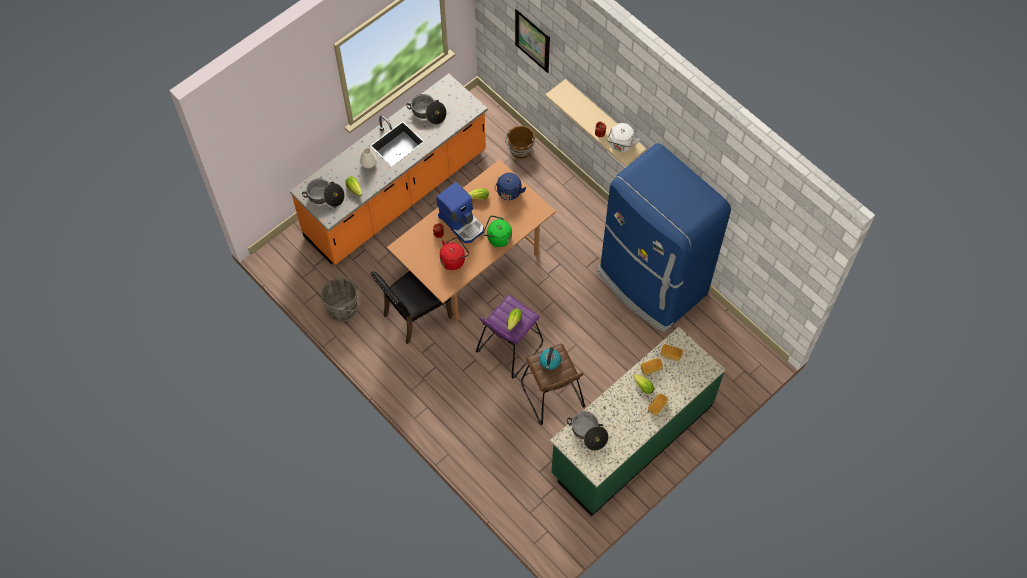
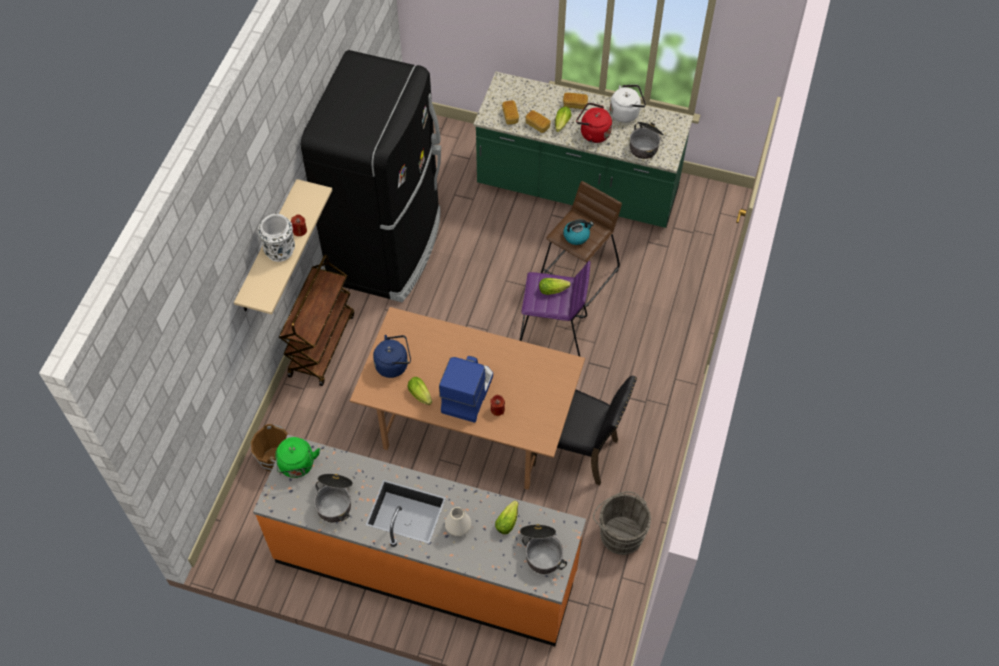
camera: 120 degrees left, 5 degrees down
red kettle [440,237,469,270] -> red kettle moved to [576,103,612,143]
green kettle [483,215,512,247] -> green kettle moved to [275,437,320,478]
picture [515,8,550,73] -> none
blue fridge [597,143,731,332] -> black fridge [301,50,441,302]
white kettle [607,123,640,152] -> white kettle moved to [610,85,646,123]
none -> white vase [258,214,295,262]
none -> brown cart [279,254,354,386]

